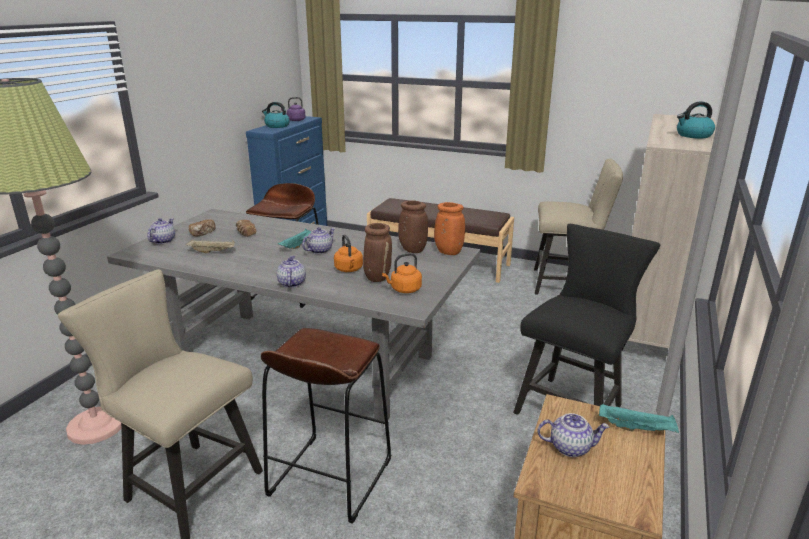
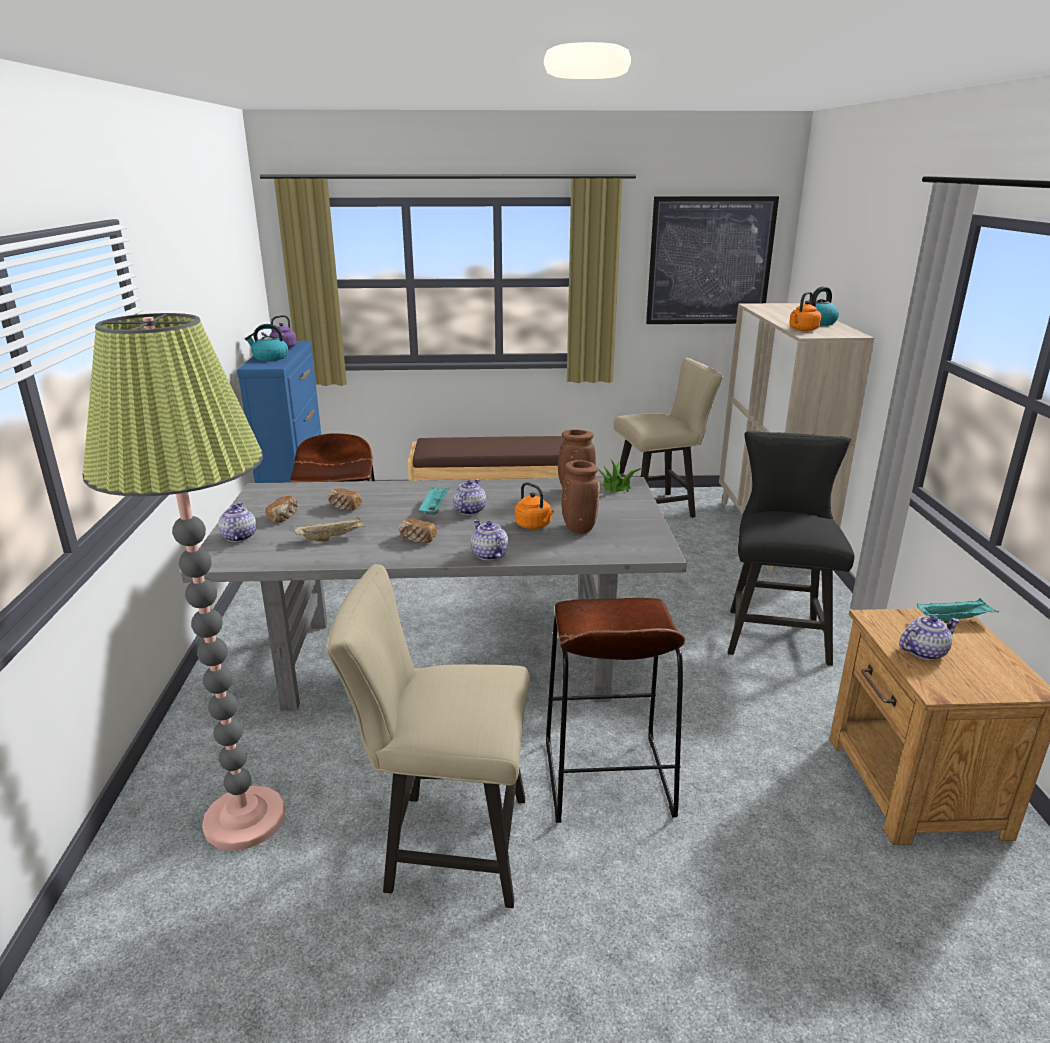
camera: 25 degrees left, 0 degrees up
orange kettle [382,253,422,293] -> orange kettle moved to [789,292,821,331]
orange vase [434,202,465,255] -> potted plant [598,460,643,493]
none -> bread [399,518,437,543]
none -> picture [646,196,779,324]

